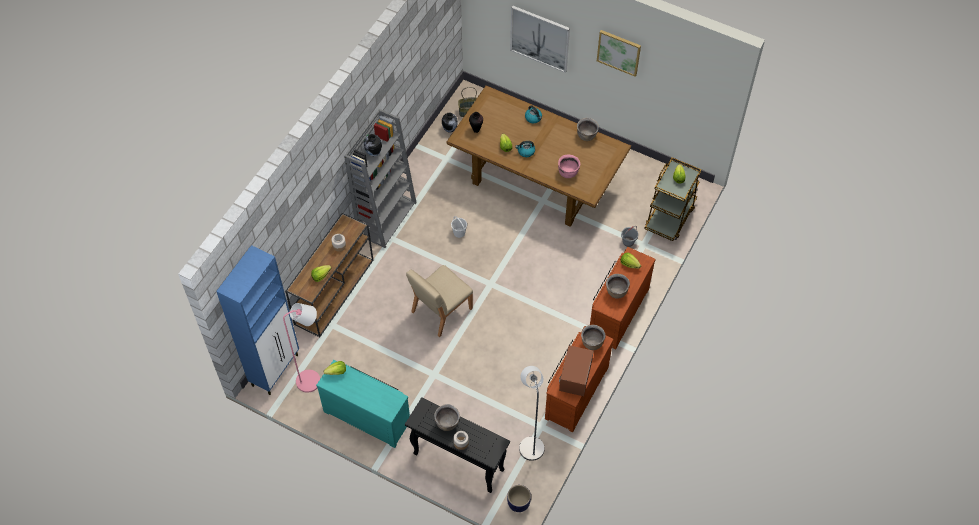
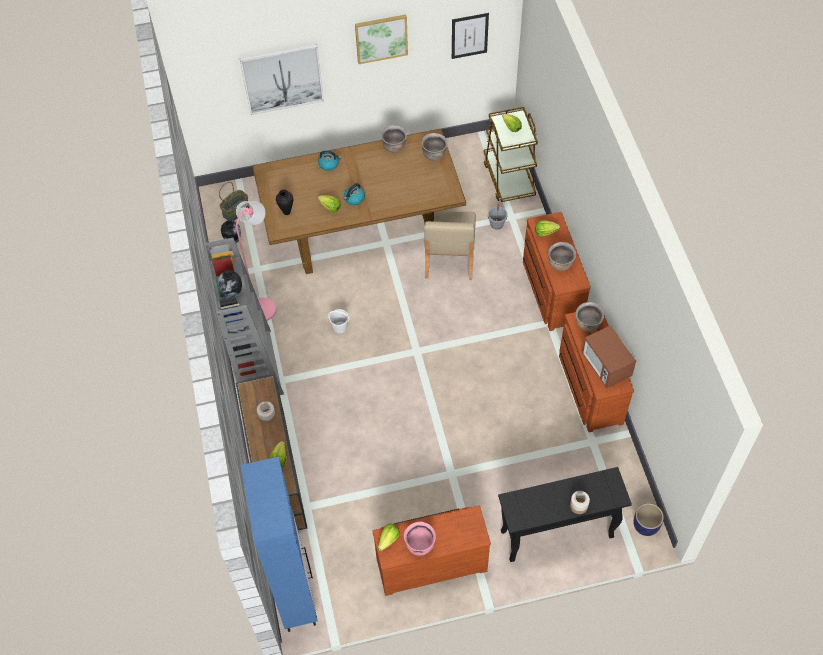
camera: 40 degrees left, 0 degrees up
pink floor lamp [283,303,320,393] -> pink floor lamp moved to [236,201,276,321]
turquoise dresser [316,360,410,448] -> brown dresser [372,506,491,596]
beige chair [406,265,473,337] -> beige chair moved to [424,211,476,280]
brown cooking pot [435,404,460,431] -> brown cooking pot moved to [421,133,448,161]
grey floor lamp [519,366,545,461] -> none
pink cooking pot [558,155,580,178] -> pink cooking pot moved to [404,522,436,556]
none -> picture [452,13,489,59]

